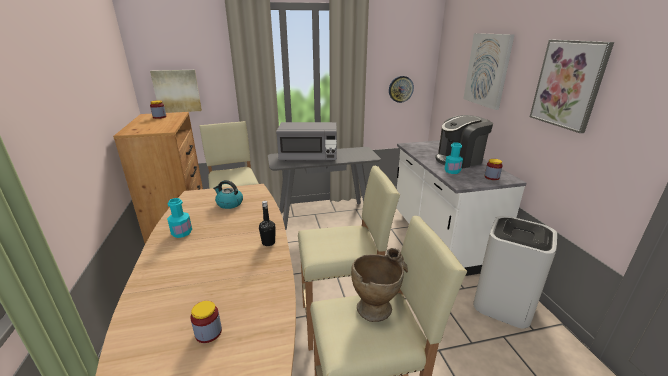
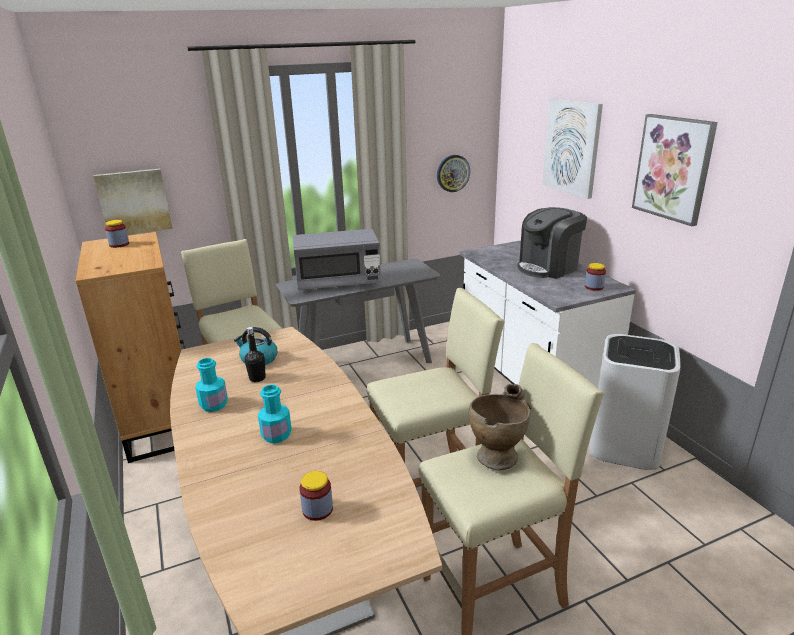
camera: 10 degrees left, 0 degrees up
black bottle [259,201,275,246] -> black bottle moved to [244,327,266,382]
turquoise bottle [445,142,463,174] -> turquoise bottle moved to [258,384,292,443]

